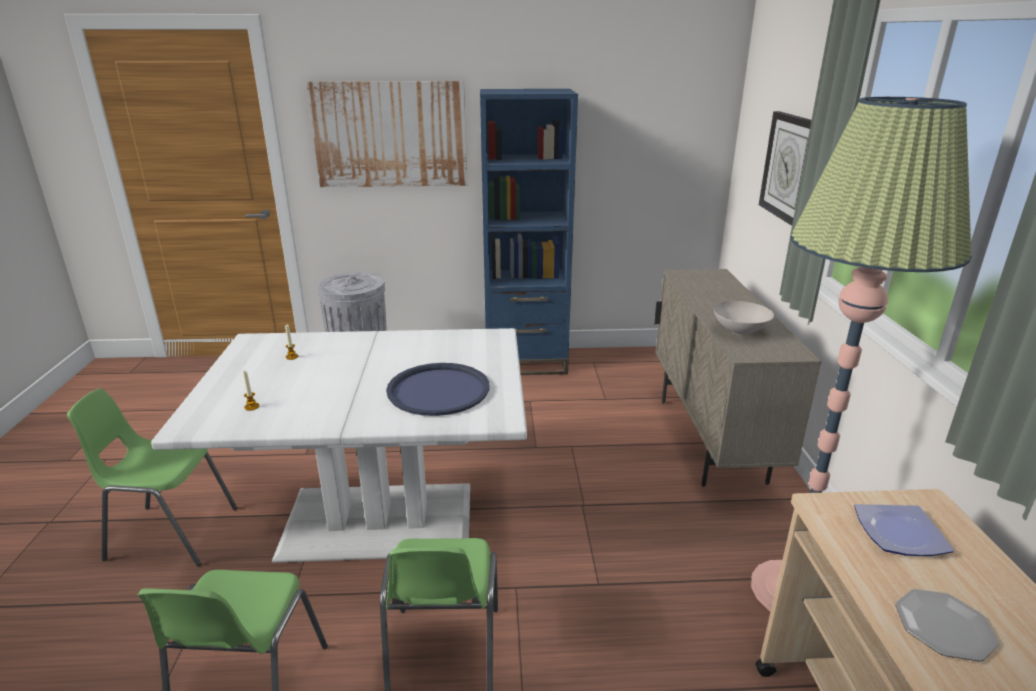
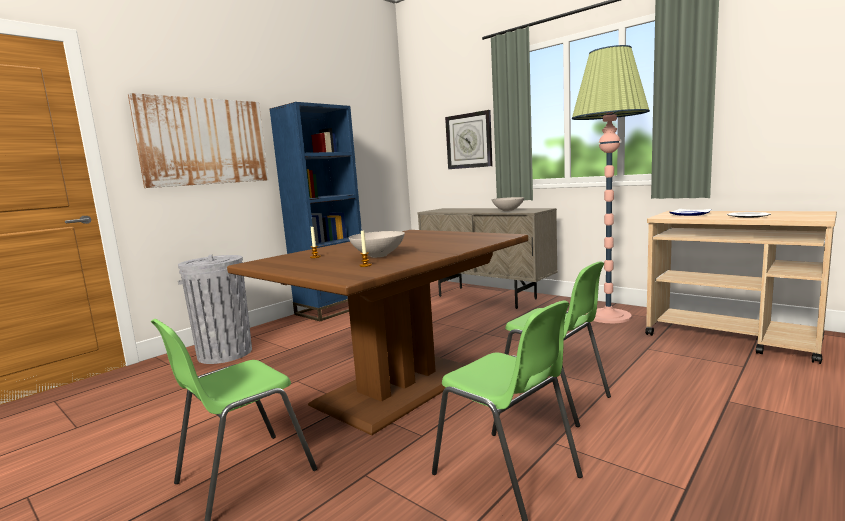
camera: 45 degrees left, 15 degrees down
white dining table [151,328,527,563] -> brown dining table [227,230,528,435]
blue tray [386,363,489,416] -> none
none -> white bowl [349,231,405,257]

